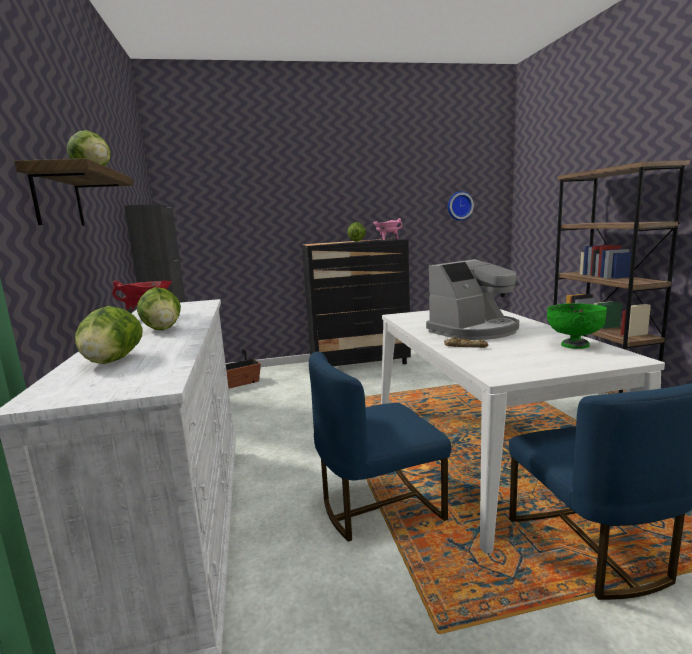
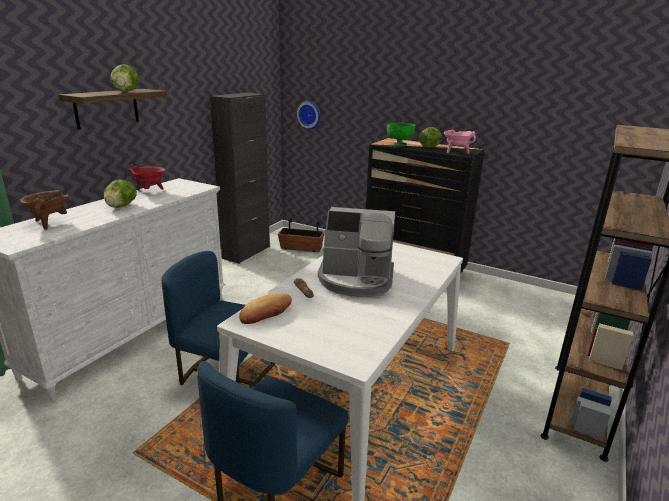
camera: 40 degrees right, 10 degrees up
lettuce [75,306,143,364] -> brown cooking pot [20,190,68,230]
wall clock [448,191,474,221] -> wall clock moved to [297,101,320,129]
green bowl [547,303,607,349] -> green bowl moved to [387,123,416,147]
none -> bread [239,293,292,324]

